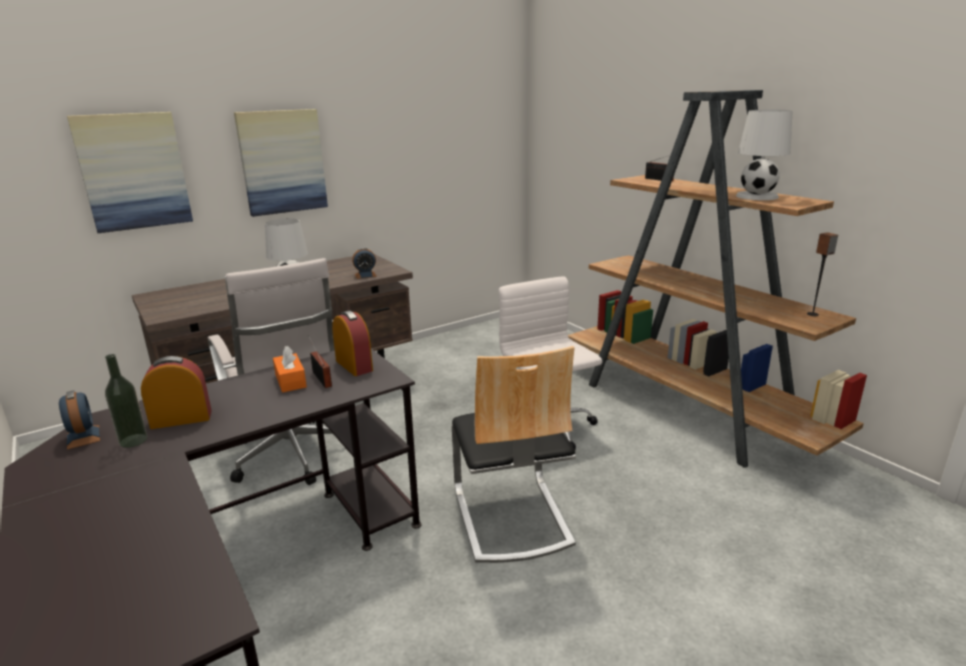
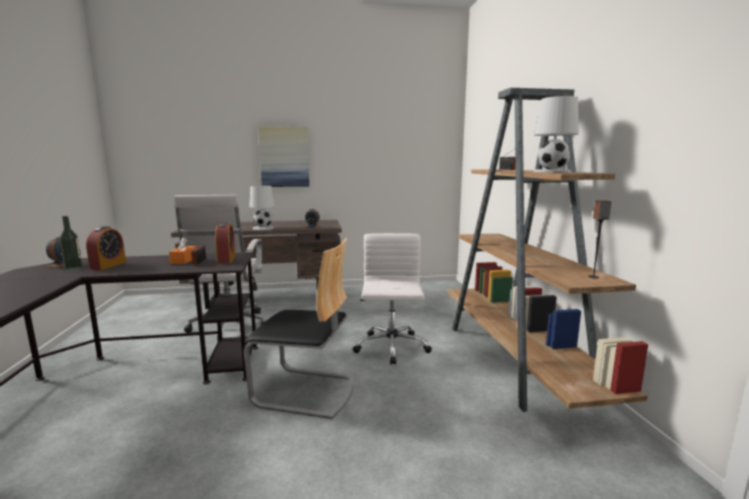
camera: 25 degrees right, 10 degrees down
picture [67,112,193,233] -> none
alarm clock [141,356,212,429] -> alarm clock turned 90 degrees clockwise [86,226,126,270]
chair [452,346,576,563] -> chair turned 90 degrees counterclockwise [244,238,355,419]

